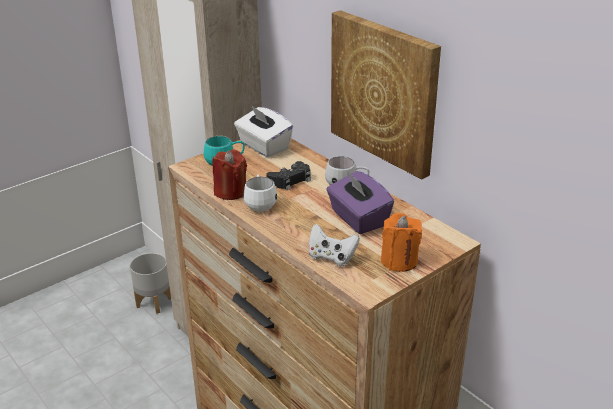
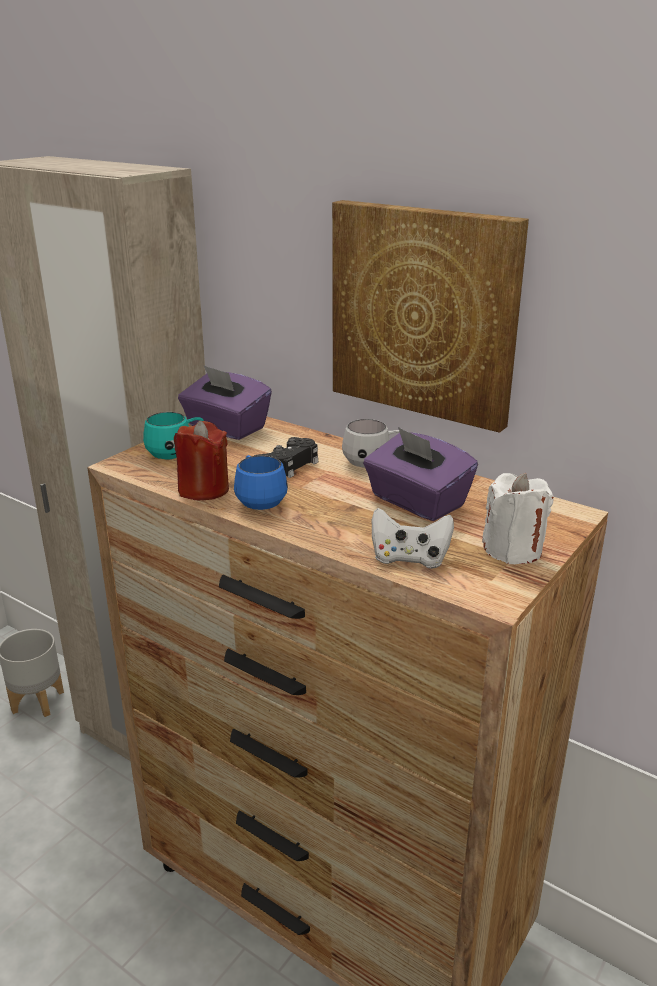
camera: 15 degrees left, 5 degrees down
white tissue box [234,105,293,157] -> purple tissue box [178,365,272,440]
white mug [243,175,277,212] -> blue mug [234,455,288,510]
orange candle [381,213,422,272] -> white candle [482,473,554,564]

